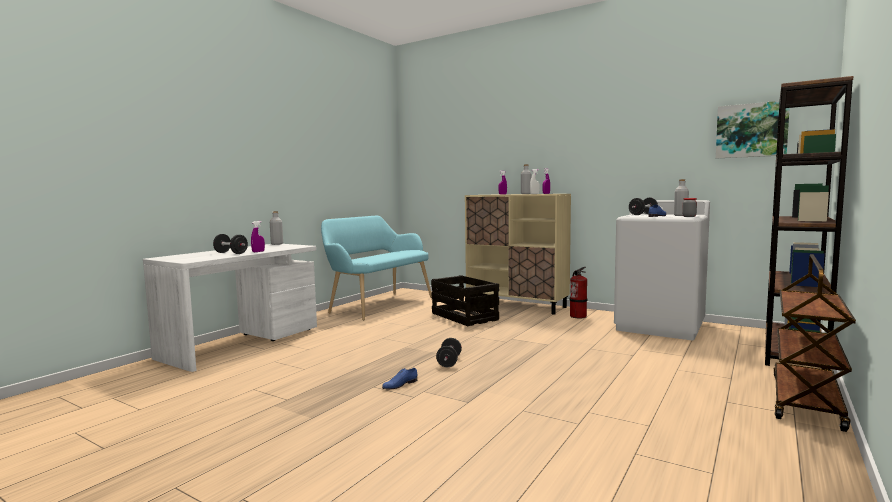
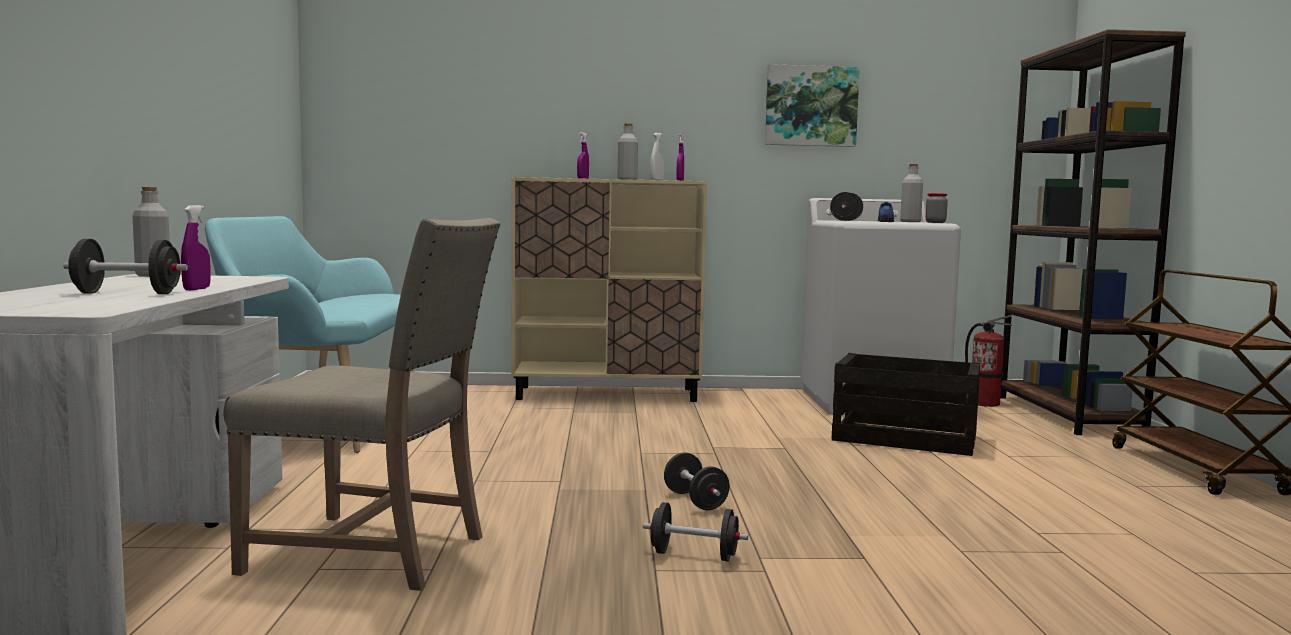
camera: 35 degrees left, 0 degrees up
blue shoe [382,368,417,389] -> black dumbbell [643,502,748,561]
crate [431,275,499,326] -> crate moved to [832,353,981,456]
fire extinguisher [569,267,588,318] -> fire extinguisher moved to [965,315,1012,407]
picture [716,101,790,159] -> picture moved to [765,64,860,147]
none -> beige chair [223,218,500,591]

